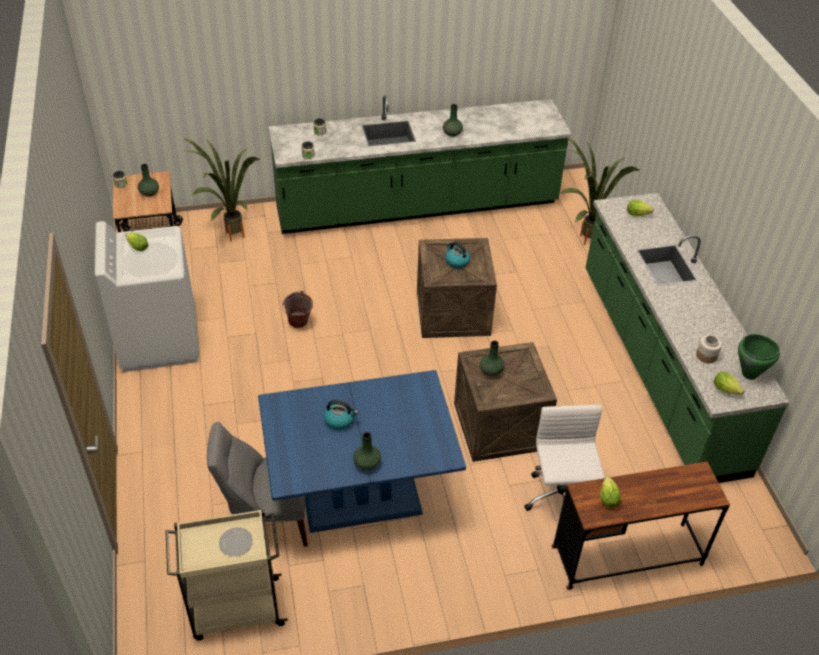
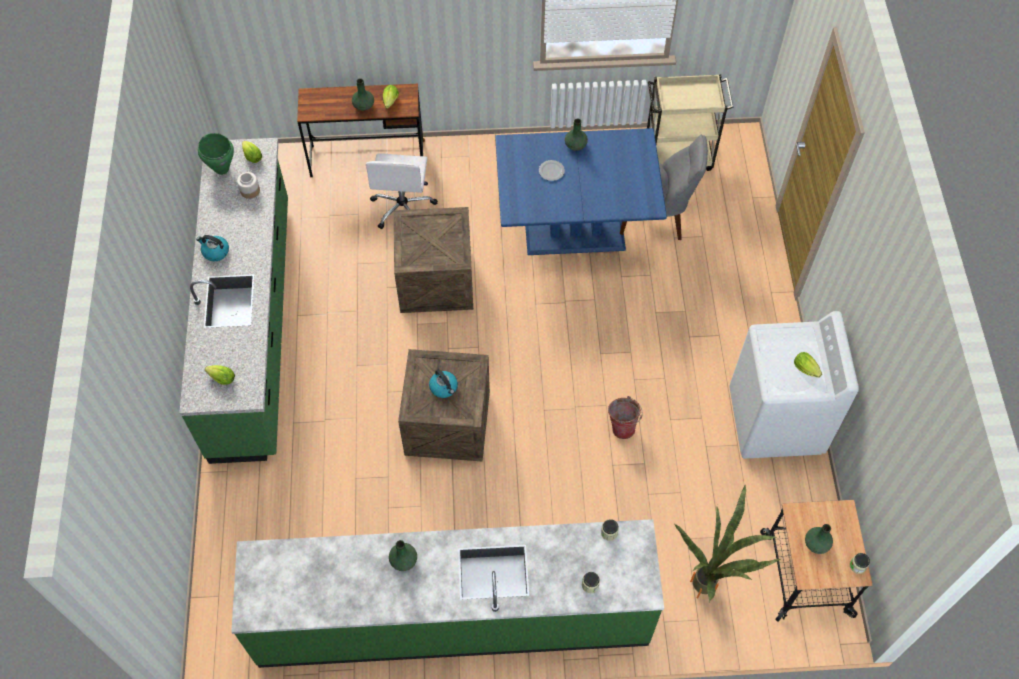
camera: 170 degrees left, 15 degrees up
plate [219,527,253,556] -> plate moved to [539,160,565,181]
kettle [324,400,358,430] -> kettle moved to [196,235,229,261]
green vase [480,341,505,376] -> green vase moved to [352,78,374,111]
potted plant [561,138,639,245] -> none

